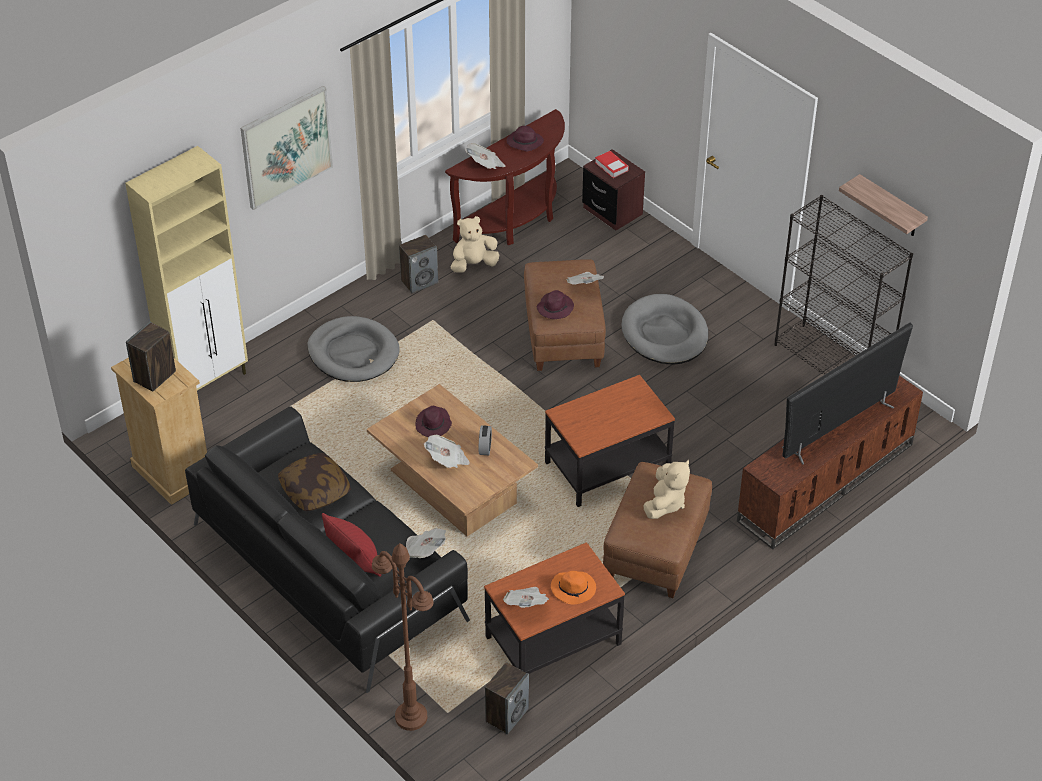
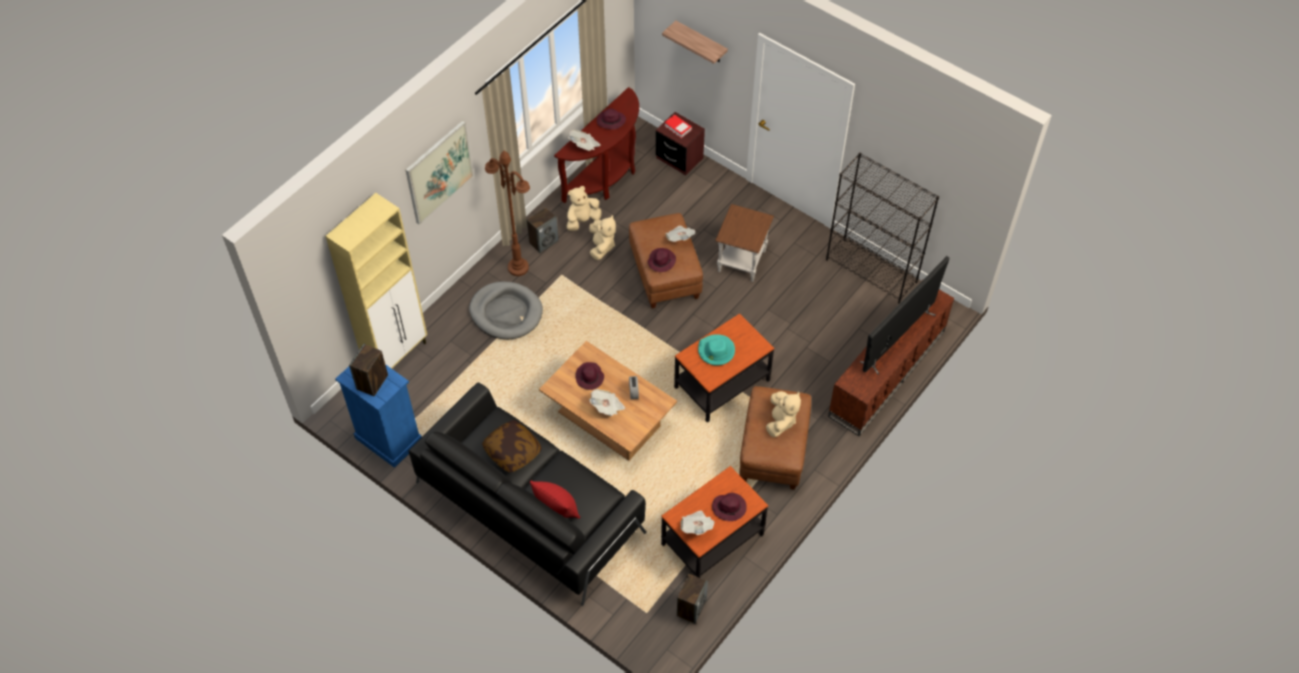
camera: 10 degrees left, 10 degrees up
beige dresser [111,357,207,505] -> blue dresser [335,364,422,468]
brown floor lamp [372,543,434,731] -> brown floor lamp moved to [485,151,530,276]
newspaper [406,528,446,558] -> none
orange hat [551,571,596,604] -> purple hat [712,493,747,521]
grey dog bed [621,294,708,365] -> brown side table [715,204,774,282]
shelf [839,174,928,236] -> shelf moved to [662,21,728,64]
none -> beige plush toy [589,215,616,260]
none -> turquoise hat [698,334,735,365]

